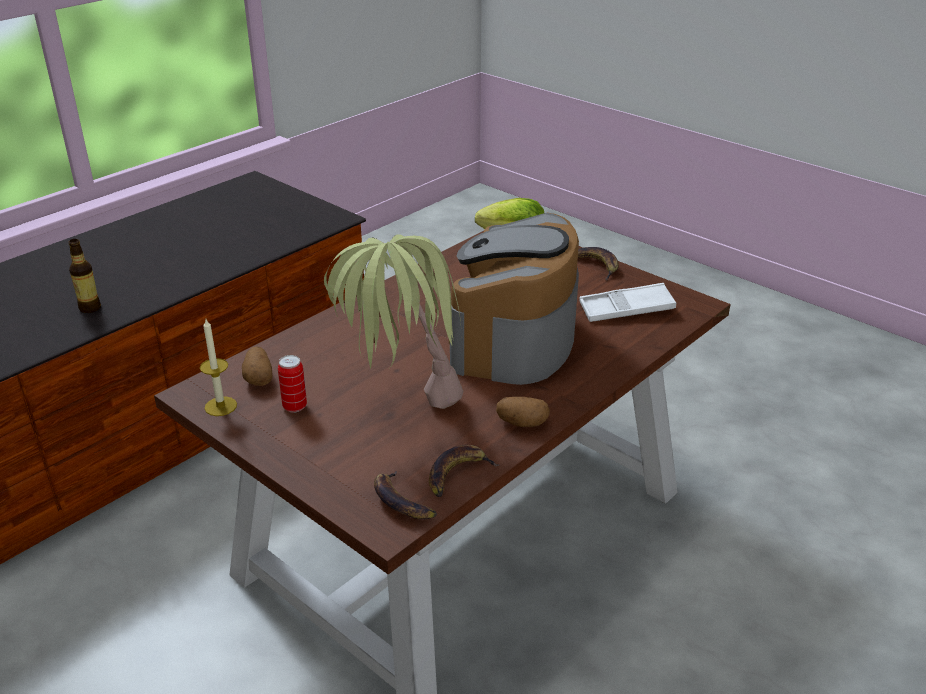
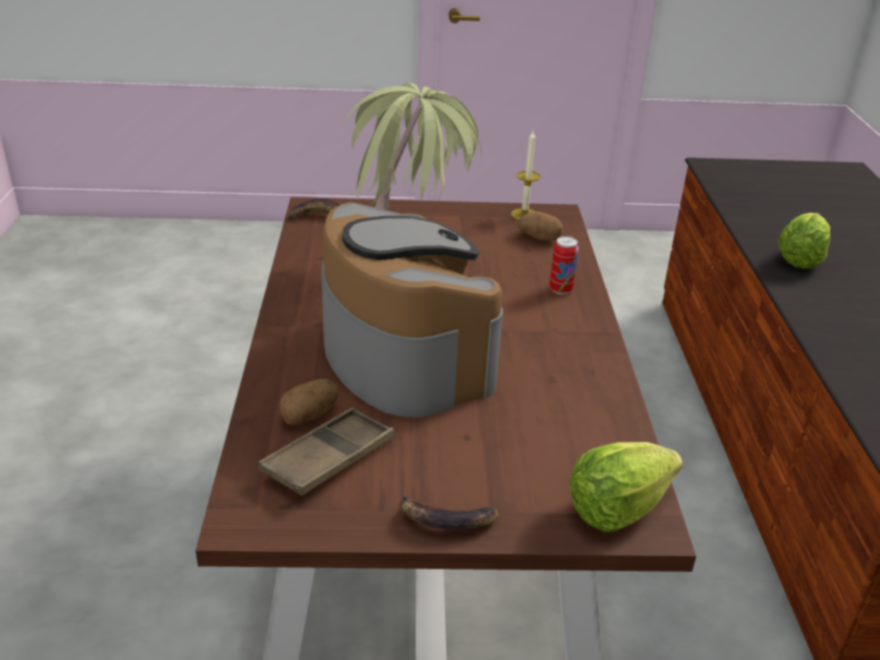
camera: 135 degrees right, 0 degrees up
bottle [68,239,101,313] -> lettuce [778,213,830,269]
can [278,355,307,413] -> can moved to [549,236,579,295]
banana [429,445,499,497] -> none
potato [496,397,550,427] -> potato moved to [280,378,338,425]
white tray [579,283,676,322] -> brown tray [258,407,395,496]

